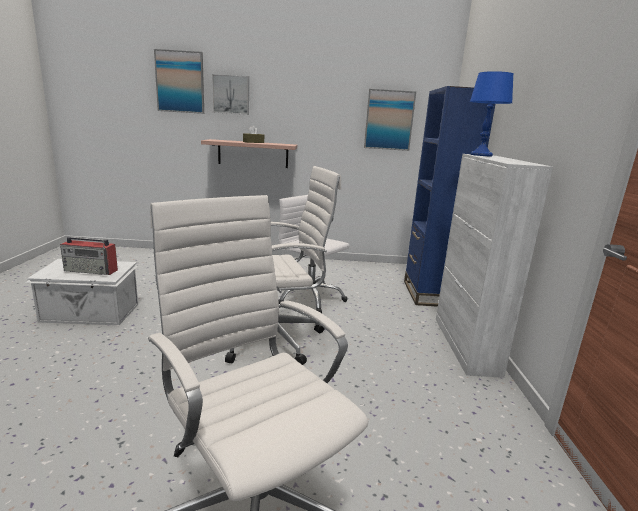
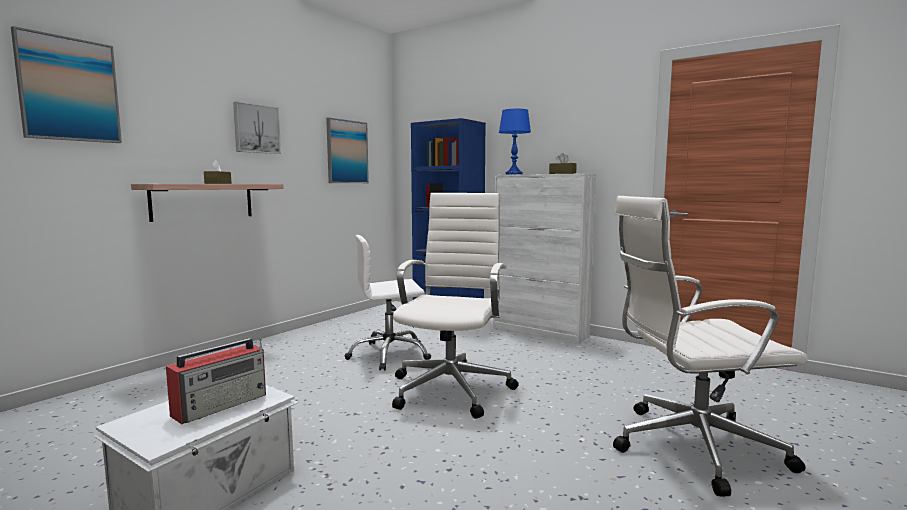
camera: 55 degrees left, 10 degrees down
picture [212,74,249,115] -> picture moved to [233,101,281,154]
none -> brown tissue box [549,153,577,174]

